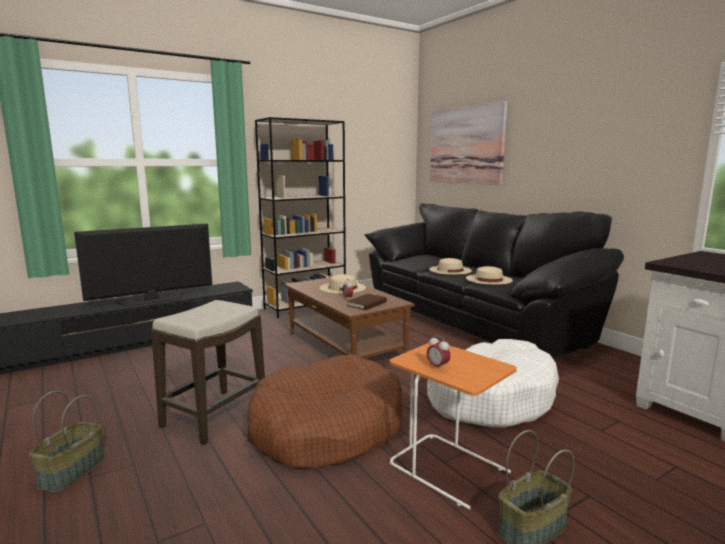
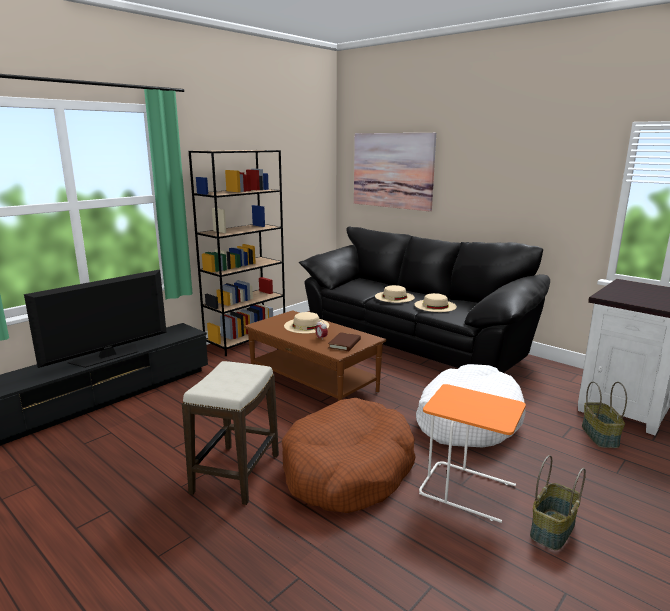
camera: 15 degrees left, 5 degrees up
basket [29,391,105,492] -> basket moved to [582,382,627,448]
alarm clock [427,335,451,371] -> none

